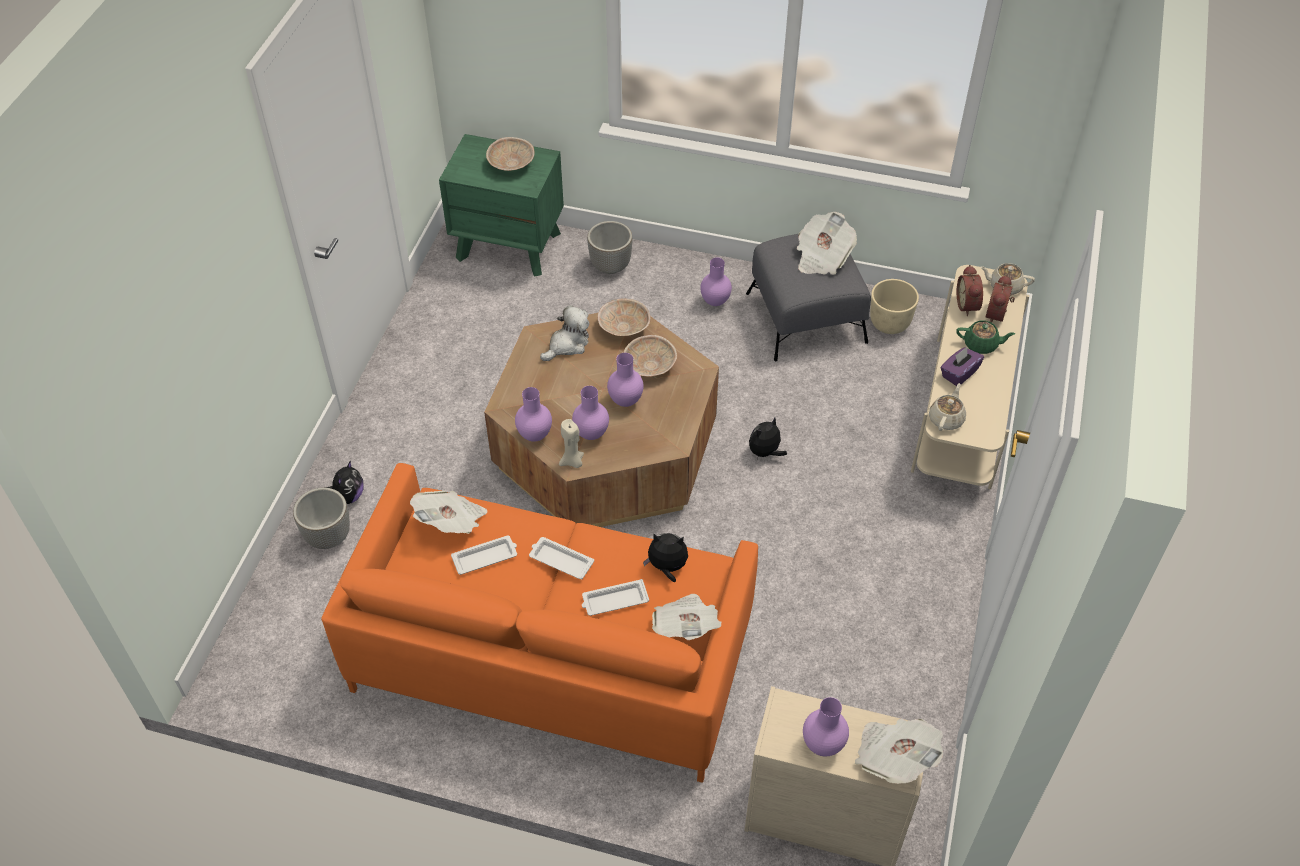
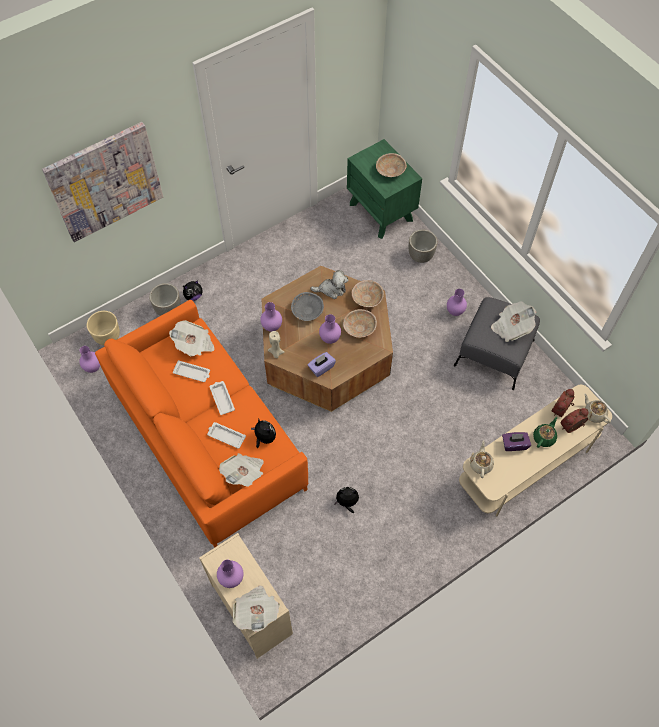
camera: 40 degrees right, 10 degrees up
purple vase [572,386,609,440] -> purple vase moved to [79,346,100,373]
plush toy [749,418,787,459] -> plush toy moved to [335,487,359,514]
beige planter [870,279,919,334] -> beige planter moved to [87,311,120,345]
beige teapot [929,383,966,431] -> beige teapot turned 60 degrees counterclockwise [470,440,494,478]
green teapot [956,320,1015,354] -> green teapot turned 105 degrees counterclockwise [533,417,557,448]
none -> picture [42,122,163,242]
none -> grey bowl [291,292,324,321]
none -> purple tissue box [307,352,336,377]

